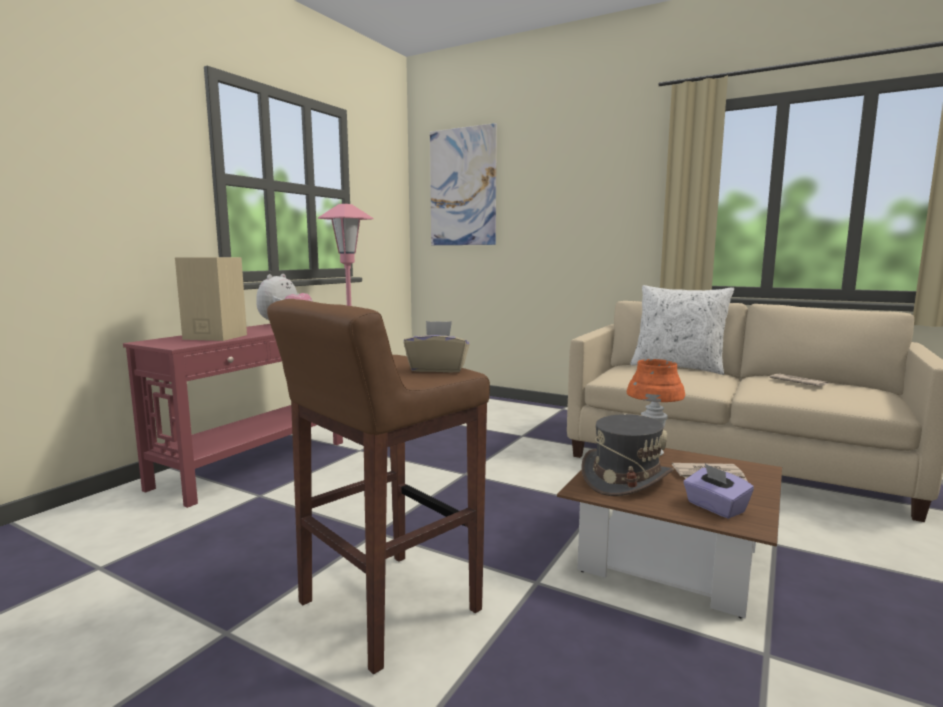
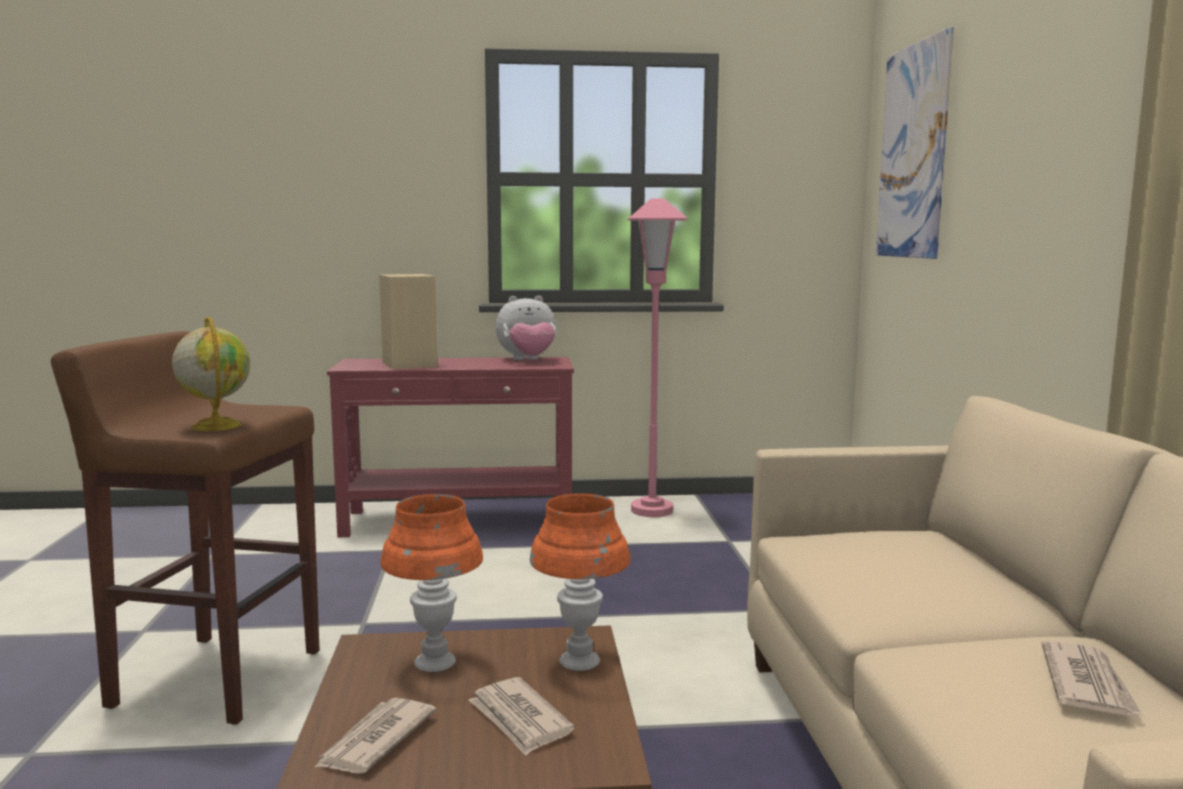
camera: 55 degrees right, 0 degrees up
beige tissue box [404,321,470,373] -> globe [172,317,250,431]
grey hat [581,414,674,496] -> orange table lamp [380,494,483,672]
white pillow [630,285,734,375] -> none
purple tissue box [683,464,754,519] -> newspaper [314,698,436,774]

